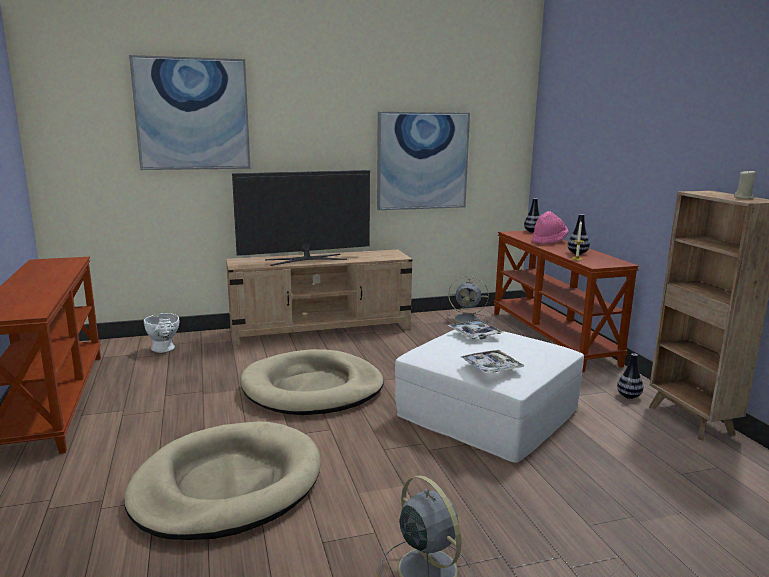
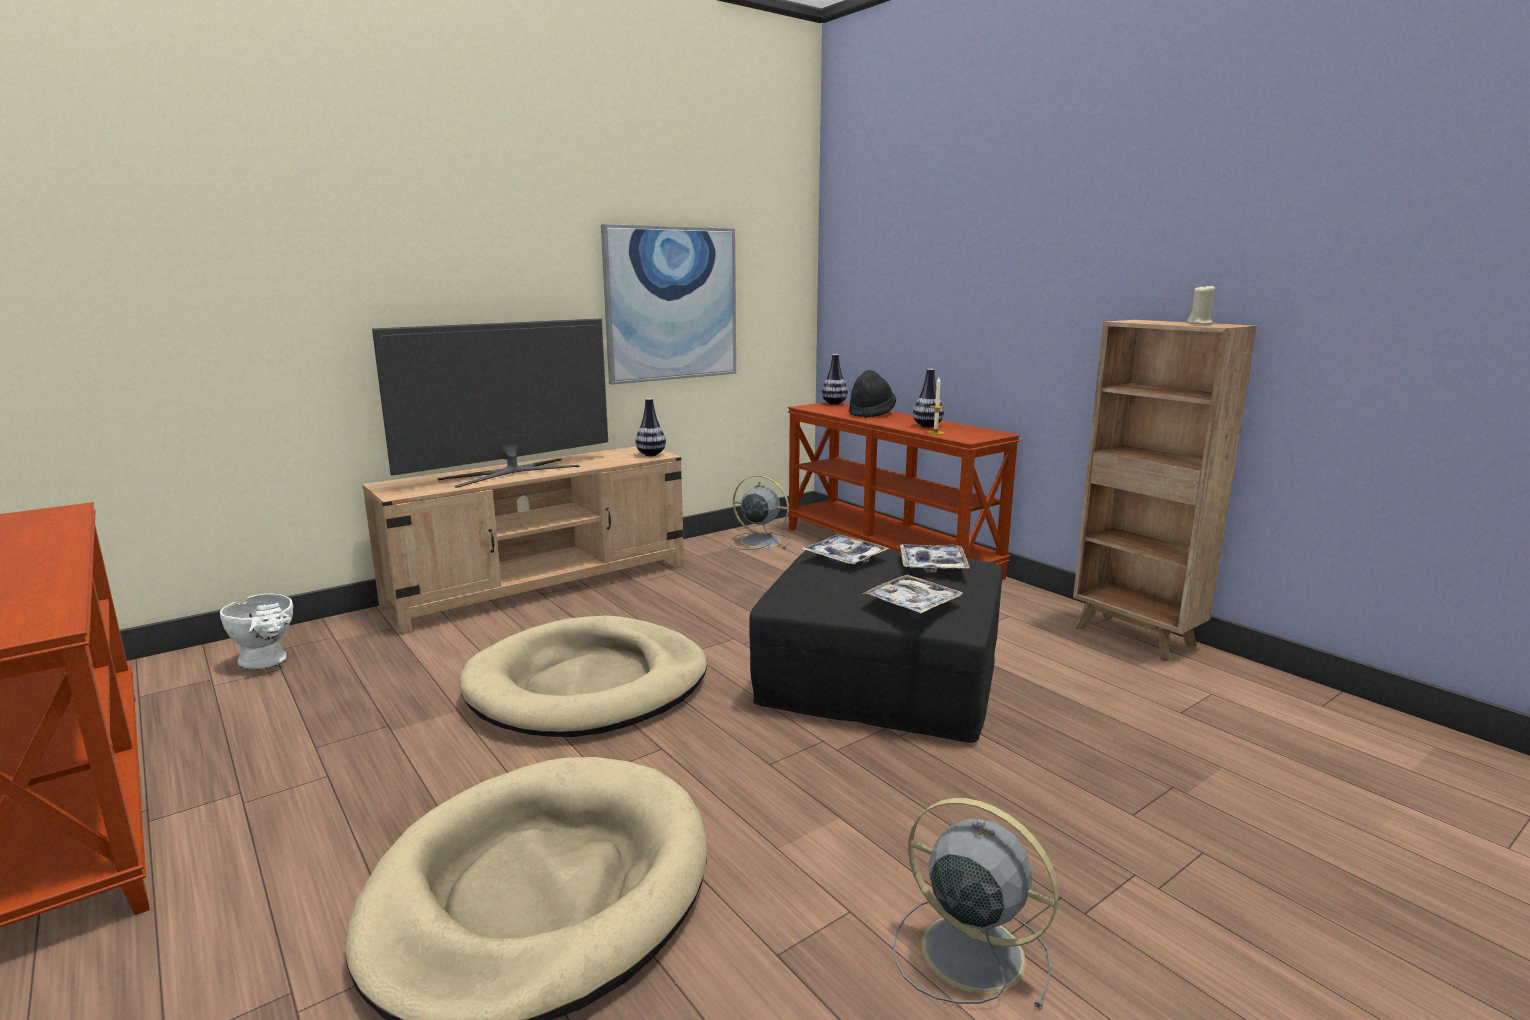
camera: 20 degrees left, 0 degrees up
picture [129,55,250,170] -> none
white ottoman [395,330,584,463] -> black ottoman [749,549,1003,743]
grey fan [448,276,489,324] -> grey fan turned 150 degrees counterclockwise [729,475,790,550]
pink hat [532,211,568,244] -> black hat [849,370,896,418]
vase [617,353,643,399] -> vase moved to [635,398,666,456]
none -> tray [900,544,970,572]

